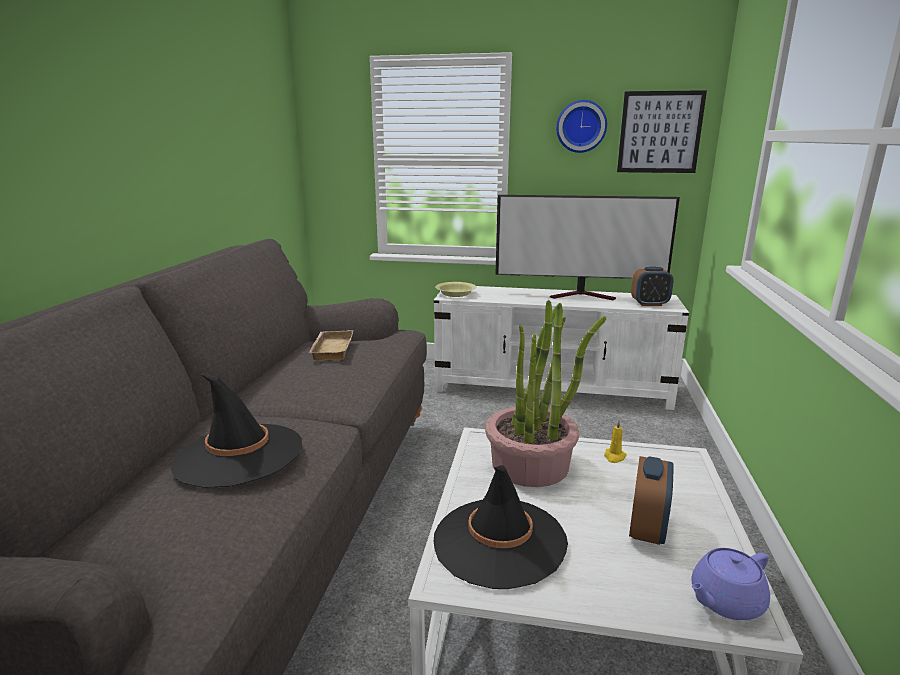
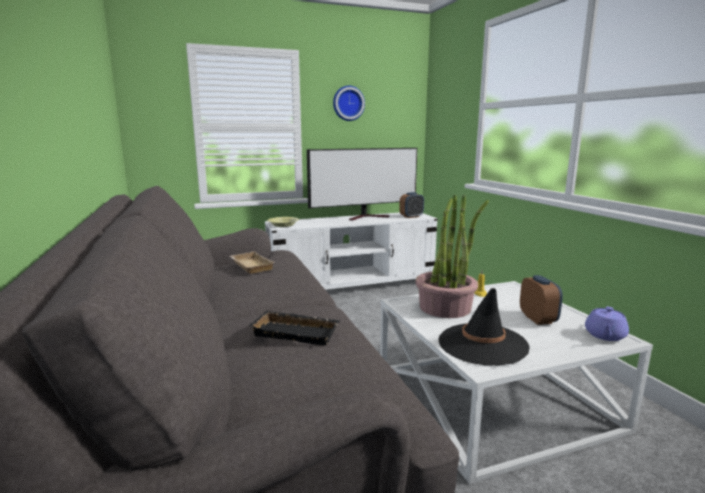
camera: 30 degrees left, 5 degrees down
black hat [170,375,302,488] -> black tray [248,311,340,345]
picture [617,90,707,173] -> none

